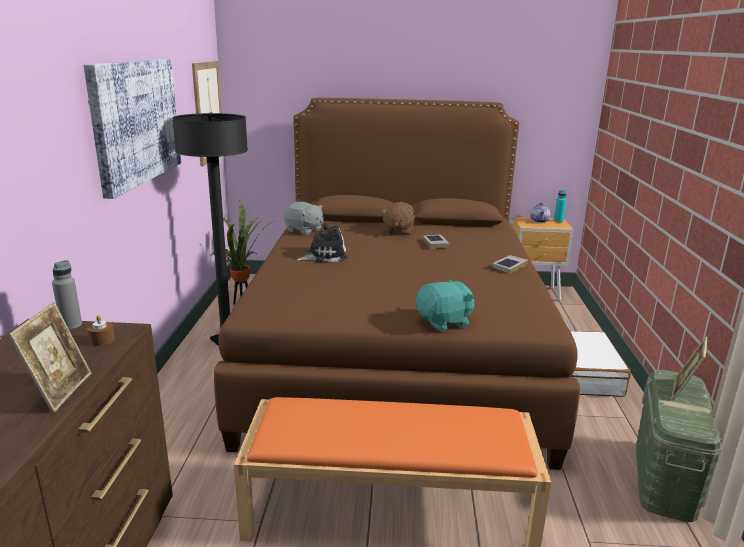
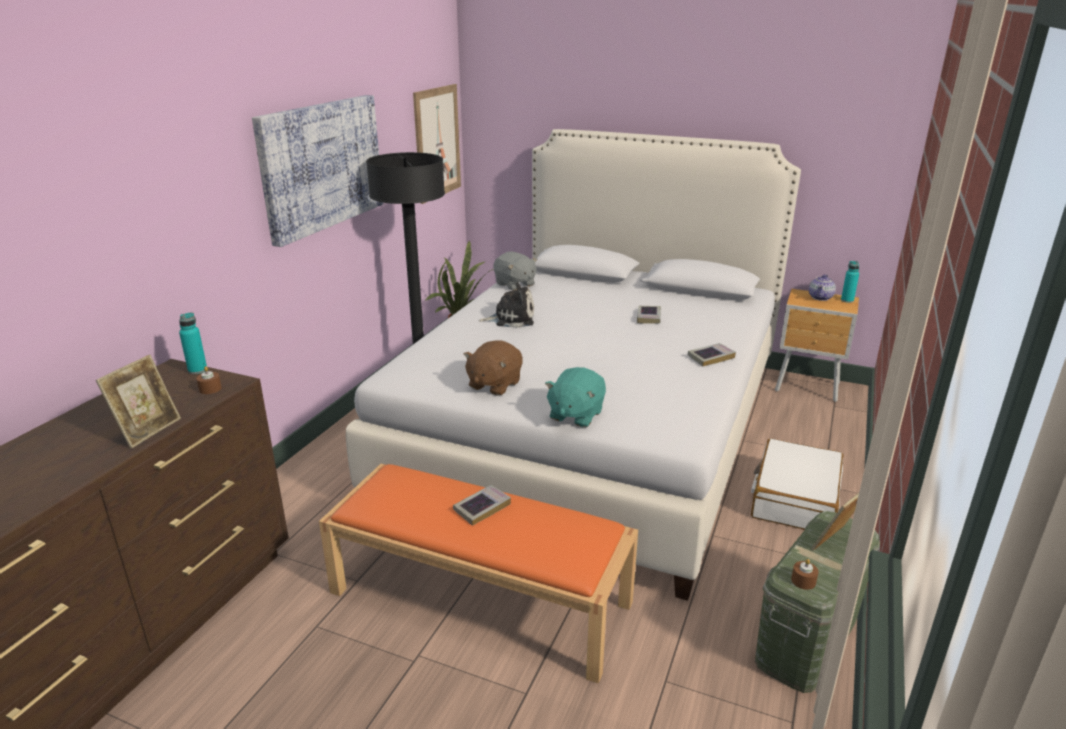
camera: 20 degrees right, 5 degrees up
grey bottle [52,260,82,329] -> turquoise bottle [179,312,207,374]
brown bed [214,98,580,470] -> white bed [346,129,801,601]
brown plush toy [382,202,415,236] -> brown plush toy moved to [463,340,523,396]
turquoise plush toy [416,279,475,331] -> turquoise plush toy turned 120 degrees clockwise [545,367,606,427]
none -> book [453,485,511,526]
none -> brown candle [791,559,819,590]

